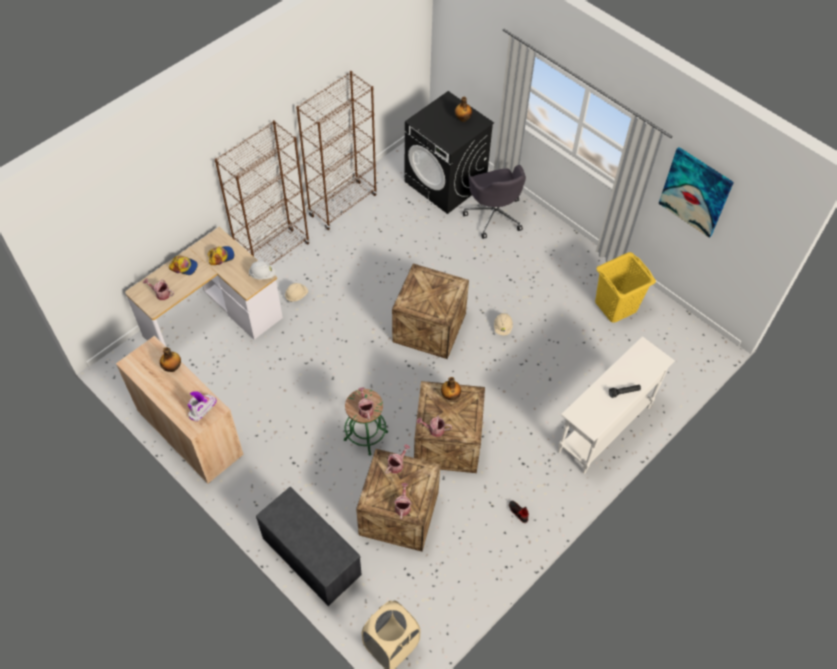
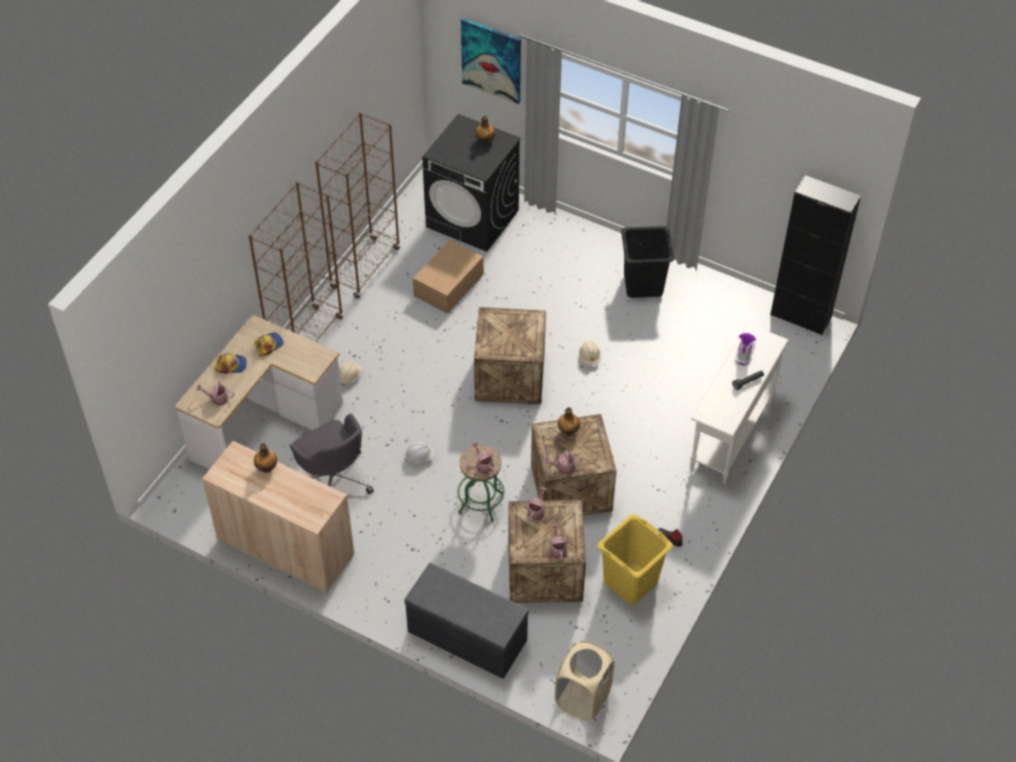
camera: 15 degrees left, 5 degrees down
boot [188,391,217,421] -> boot moved to [735,333,756,366]
white hard hat [249,261,275,280] -> white hard hat moved to [405,442,434,463]
grey office chair [463,165,526,239] -> grey office chair moved to [289,413,374,494]
yellow laundry basket [595,252,656,323] -> yellow laundry basket moved to [597,514,673,605]
picture [658,147,734,238] -> picture moved to [461,18,521,104]
none -> cardboard box [413,240,484,313]
none -> black laundry basket [621,226,674,298]
none -> black cabinet [770,175,861,335]

